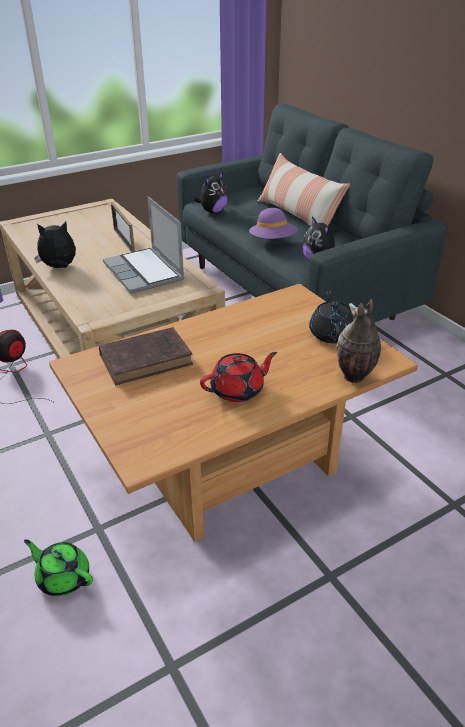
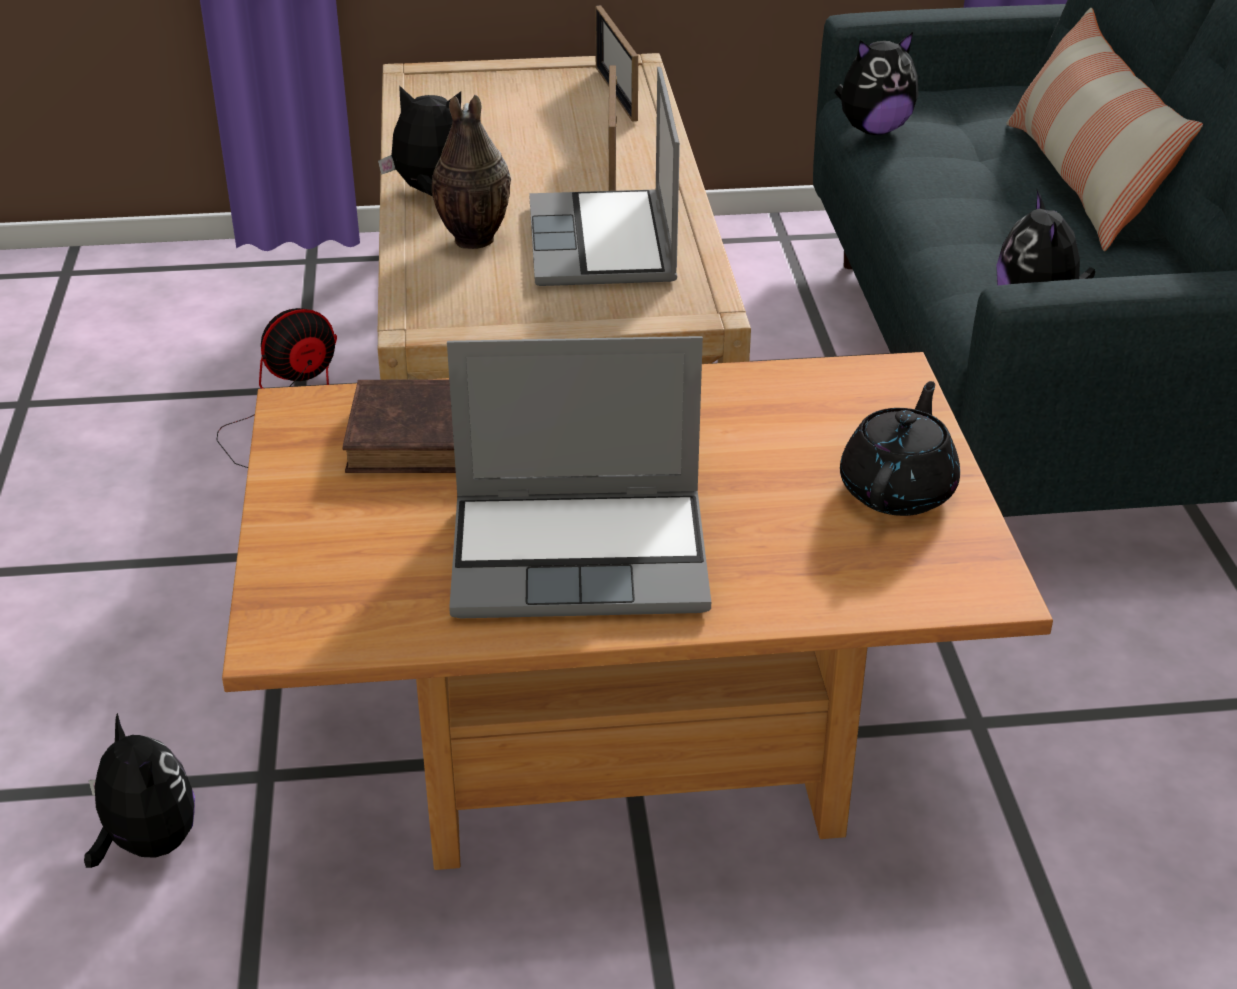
camera: 25 degrees right, 0 degrees up
green teapot [24,539,93,596] -> plush toy [84,713,195,868]
red teapot [200,352,277,402] -> laptop [447,336,711,618]
purple hat [249,208,298,239] -> none
vase [336,299,381,383] -> vase moved to [432,94,511,249]
none -> picture frame [595,5,638,122]

